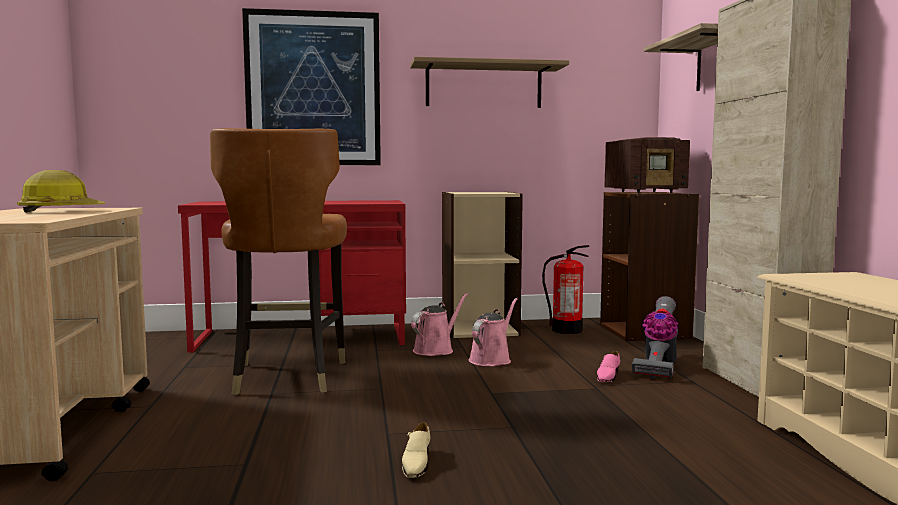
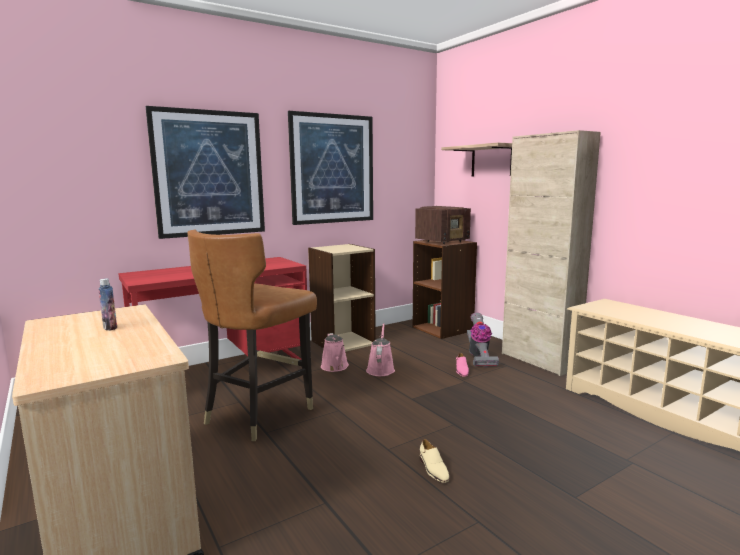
camera: 25 degrees left, 5 degrees up
hard hat [17,170,105,213] -> bottle [98,279,117,331]
brown chair [210,128,347,395] -> brown chair turned 60 degrees clockwise [187,230,317,441]
shelf [410,57,569,108] -> picture [288,111,373,225]
pink watering can [411,293,468,356] -> pink watering can turned 150 degrees clockwise [321,333,349,372]
fire extinguisher [542,245,589,334] -> none

